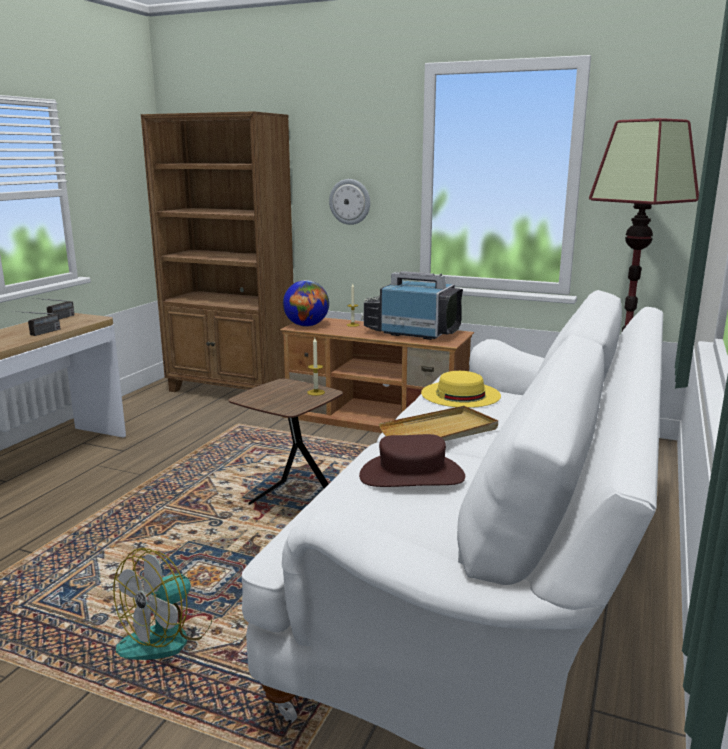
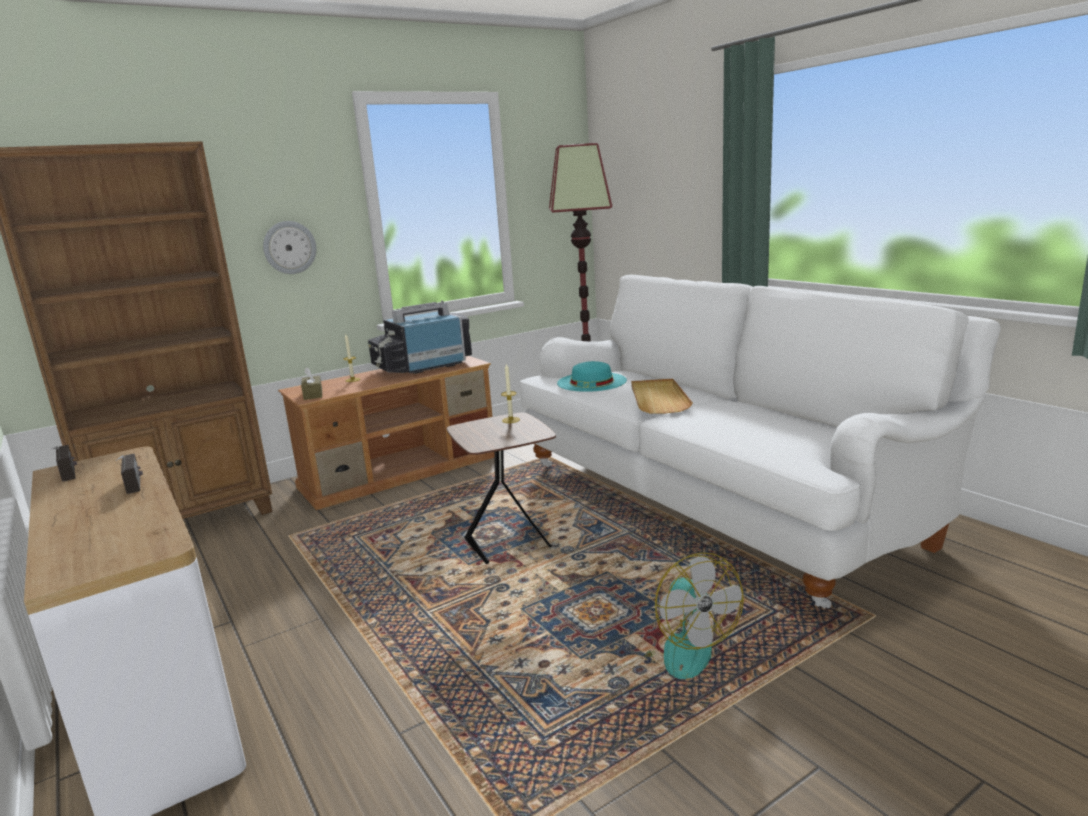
camera: 55 degrees left, 0 degrees up
globe [283,280,329,327] -> brown tissue box [301,367,322,400]
brown hat [359,434,465,487] -> none
yellow hat [421,371,501,408] -> turquoise hat [557,361,627,392]

